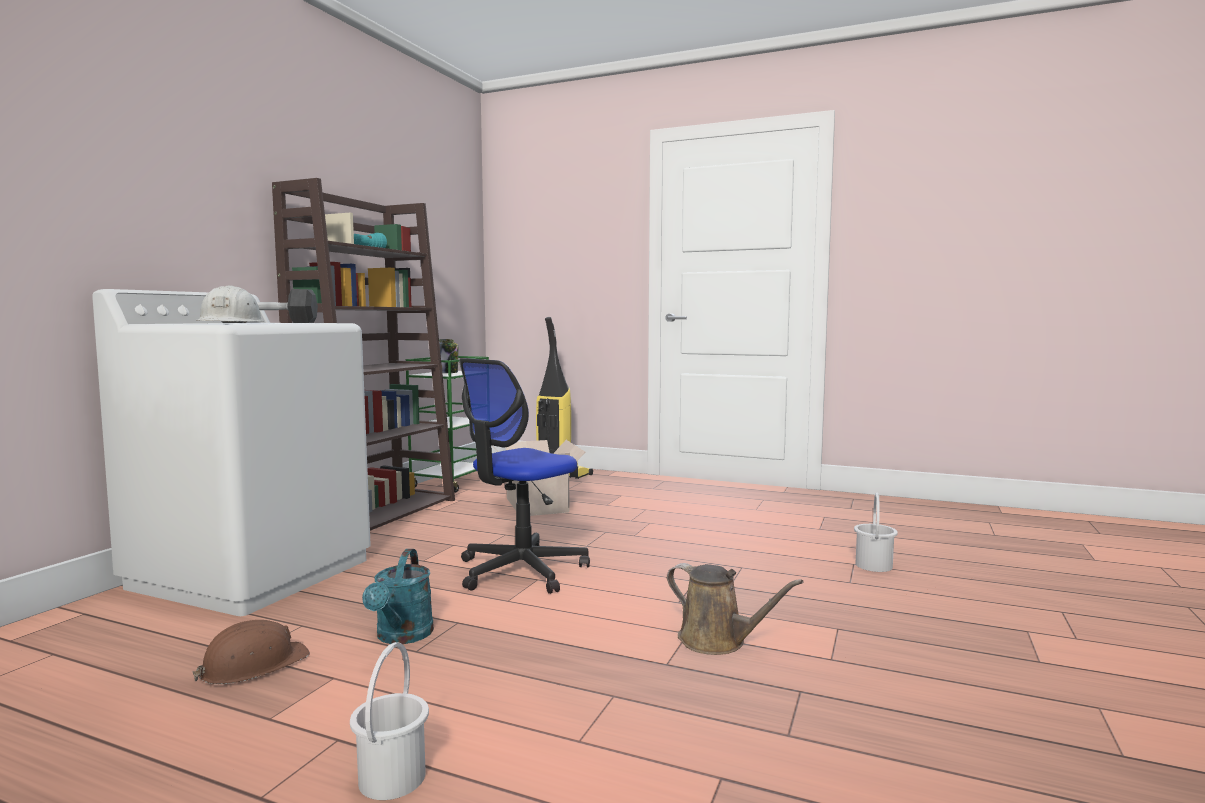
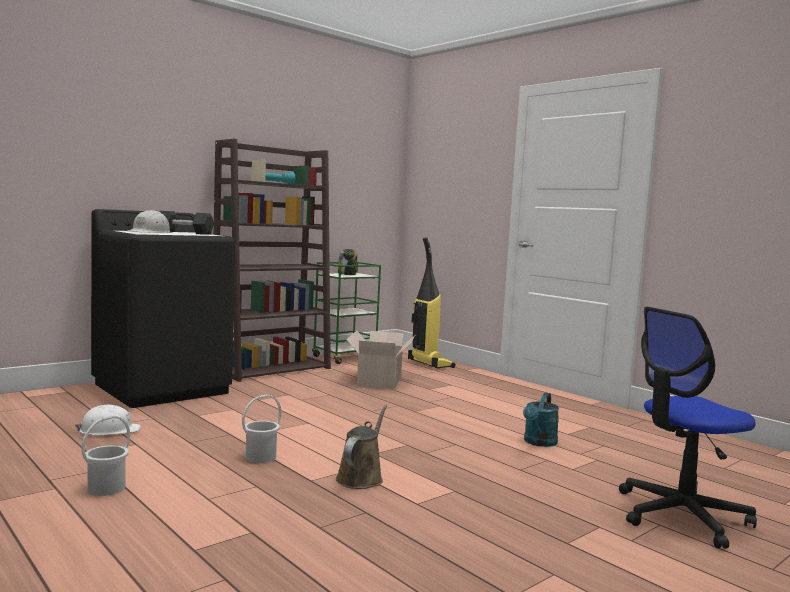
camera: 25 degrees right, 0 degrees up
white washing machine [92,289,371,616] -> black washing machine [91,209,235,408]
brown hard hat [193,620,310,684] -> white hard hat [75,405,141,435]
turquoise watering can [362,549,434,644] -> turquoise watering can moved to [523,393,559,447]
office chair [459,358,590,594] -> office chair moved to [619,307,757,549]
brown watering can [667,563,803,655] -> brown watering can turned 135 degrees counterclockwise [336,405,387,489]
white bucket [854,493,898,572] -> white bucket moved to [242,395,281,463]

